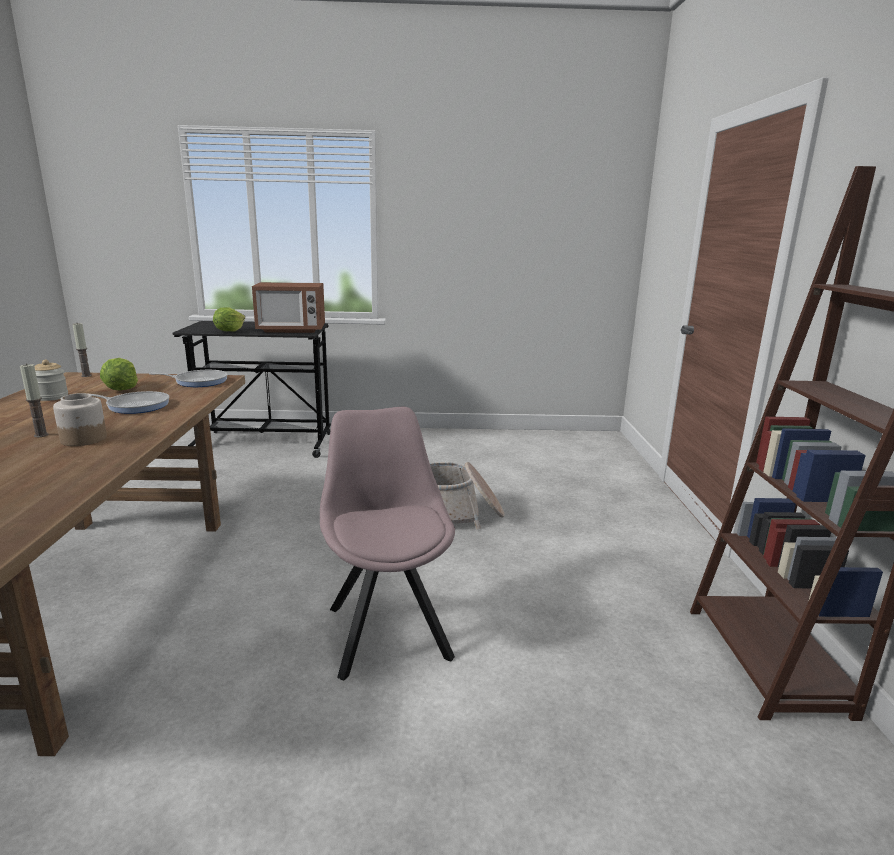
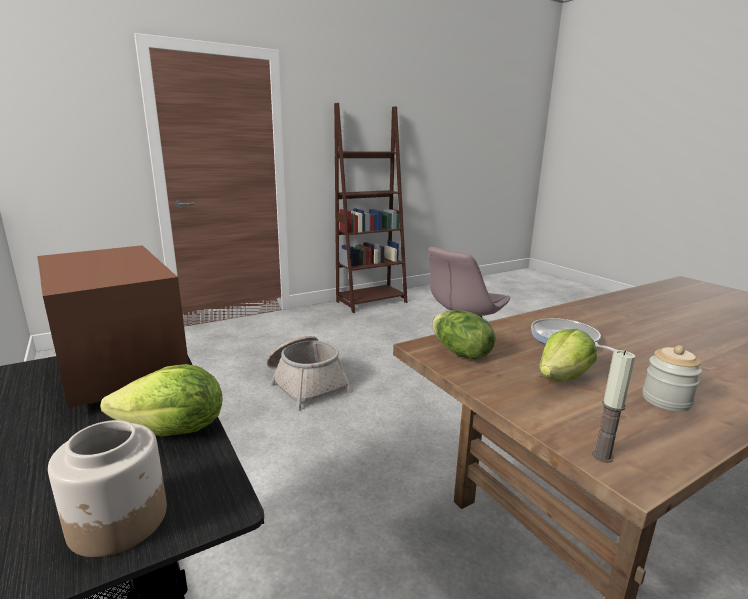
camera: 120 degrees left, 0 degrees up
candle [20,363,49,437] -> none
jar [53,393,107,446] -> jar moved to [48,420,167,557]
frying pan [149,370,228,387] -> lettuce [432,310,496,360]

